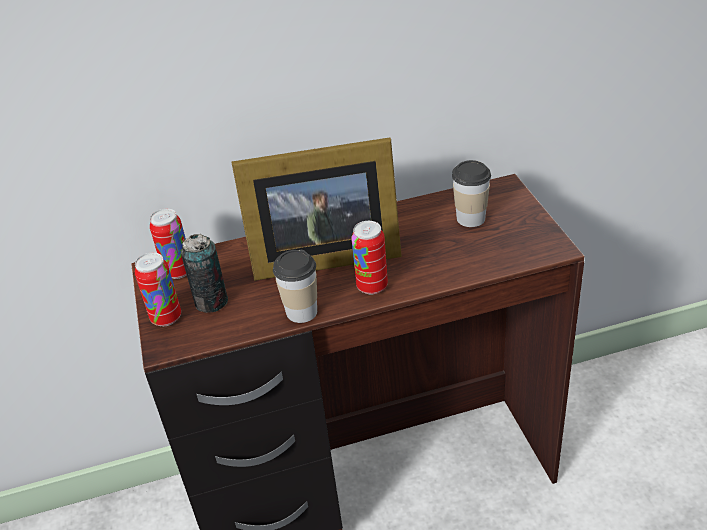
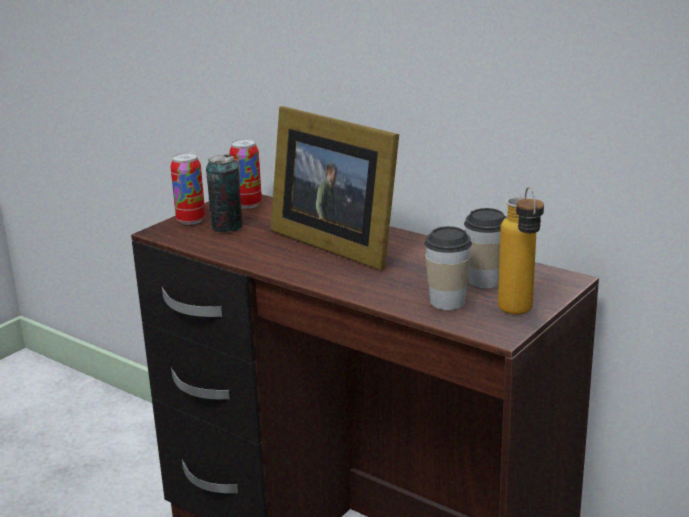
camera: 50 degrees right, 15 degrees down
cup [273,250,317,323] -> cup moved to [424,226,472,310]
can [351,221,388,294] -> none
none -> bottle [498,186,544,315]

